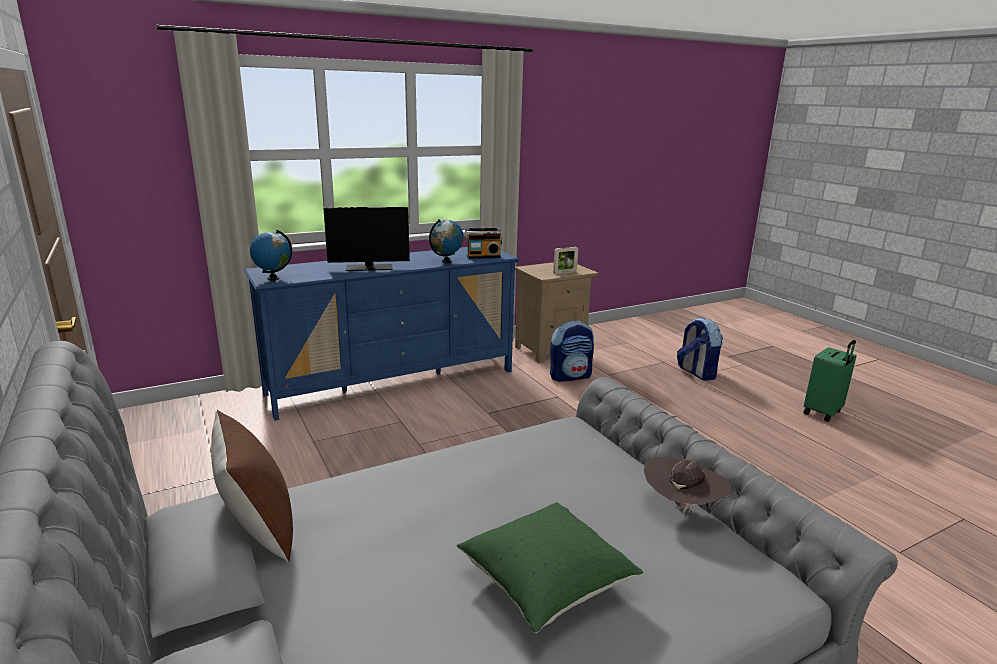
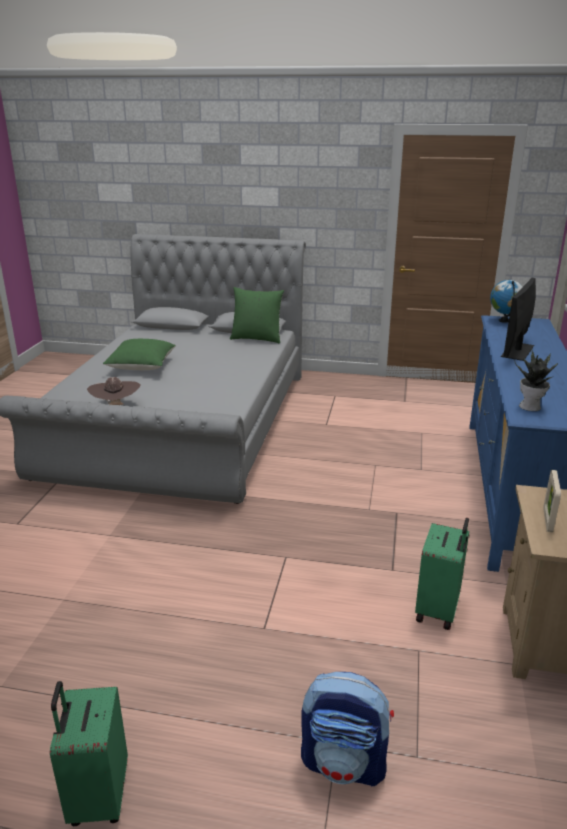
camera: 130 degrees right, 5 degrees up
brown pillow [211,410,293,562] -> green pillow [230,287,284,343]
globe [429,219,464,263] -> none
radio [465,228,503,259] -> potted plant [515,348,558,411]
backpack [550,321,594,382] -> green suitcase [415,518,469,630]

